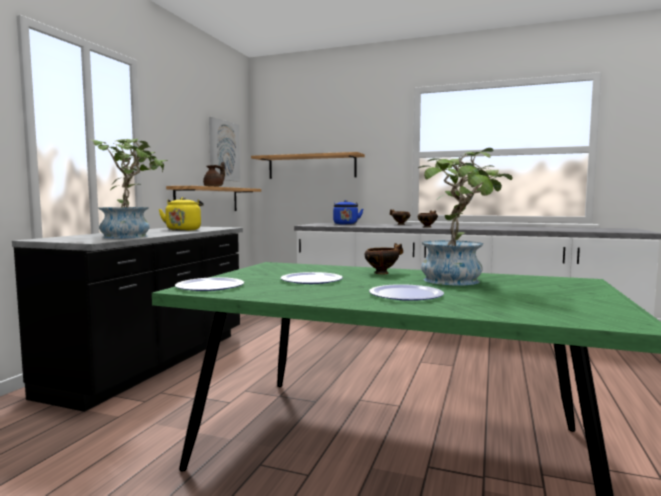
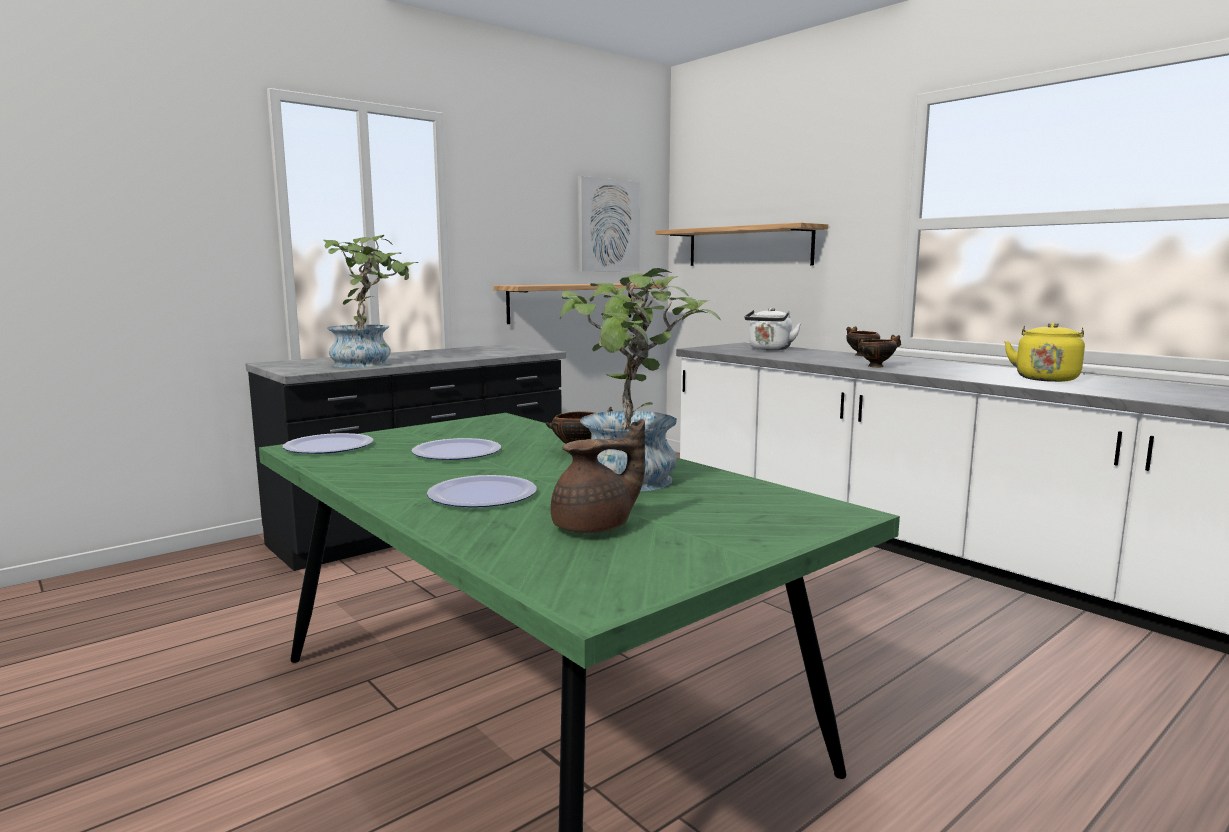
camera: 30 degrees right, 5 degrees up
yellow kettle [159,197,204,231] -> yellow kettle moved to [1004,323,1085,382]
brown teapot [203,162,225,187] -> brown teapot moved to [551,419,645,533]
blue kettle [333,200,363,225] -> white kettle [745,308,801,350]

